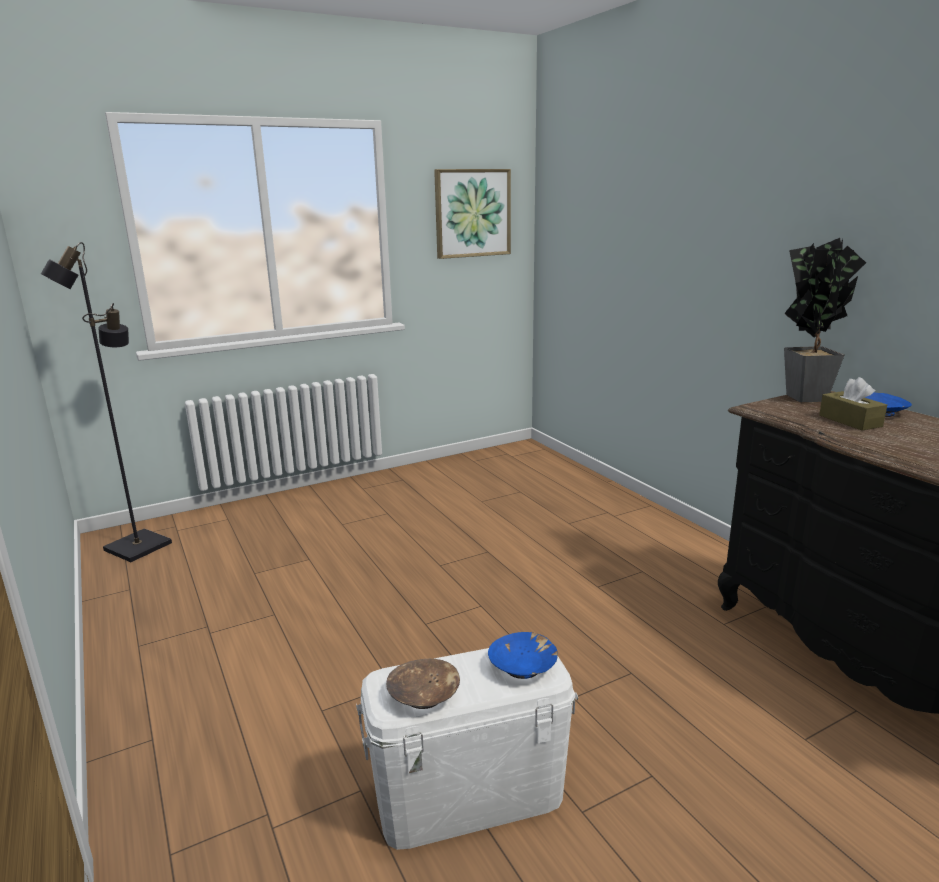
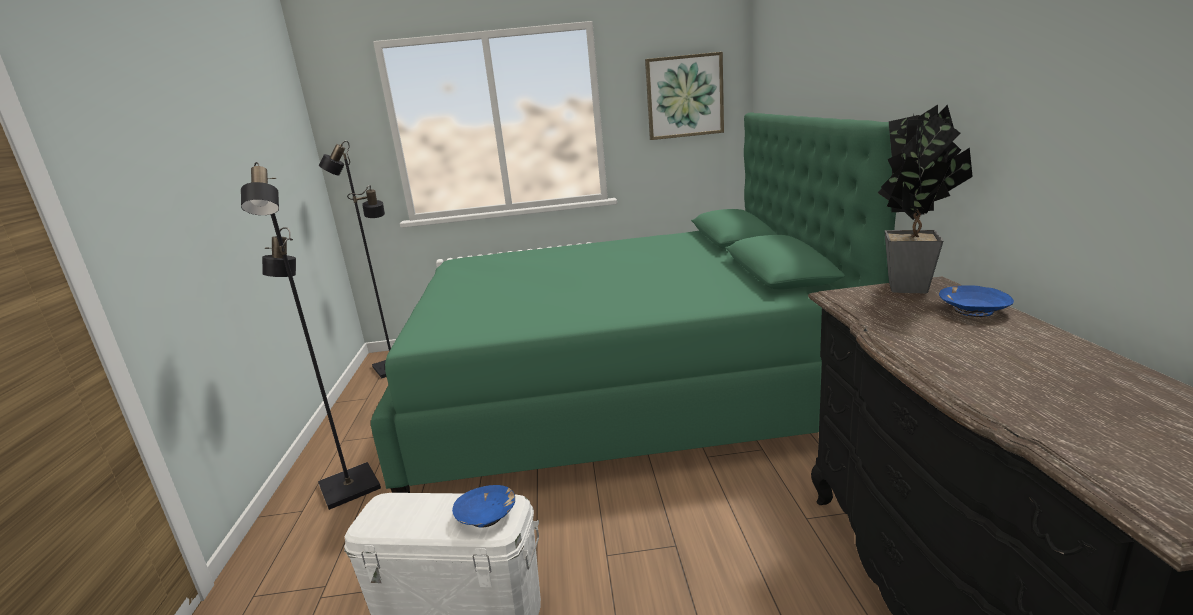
camera: 25 degrees right, 0 degrees up
brown bowl [386,659,460,709] -> none
brown tissue box [819,377,887,430] -> none
none -> black floor lamp [241,162,381,510]
none -> green bed [371,112,896,493]

